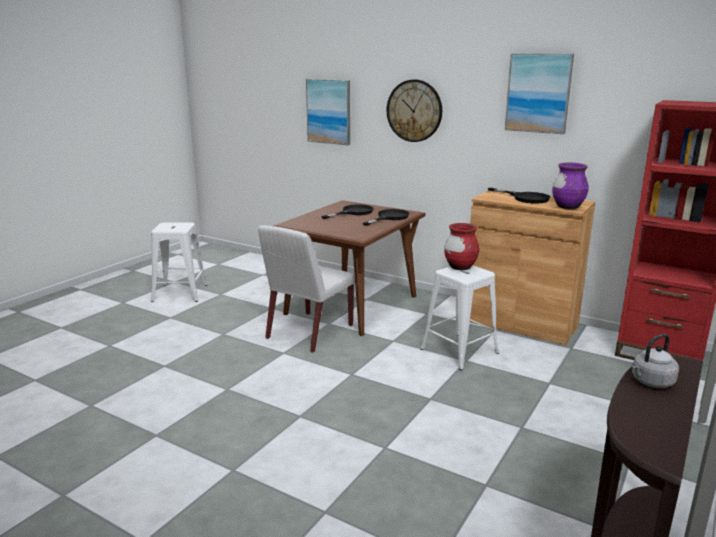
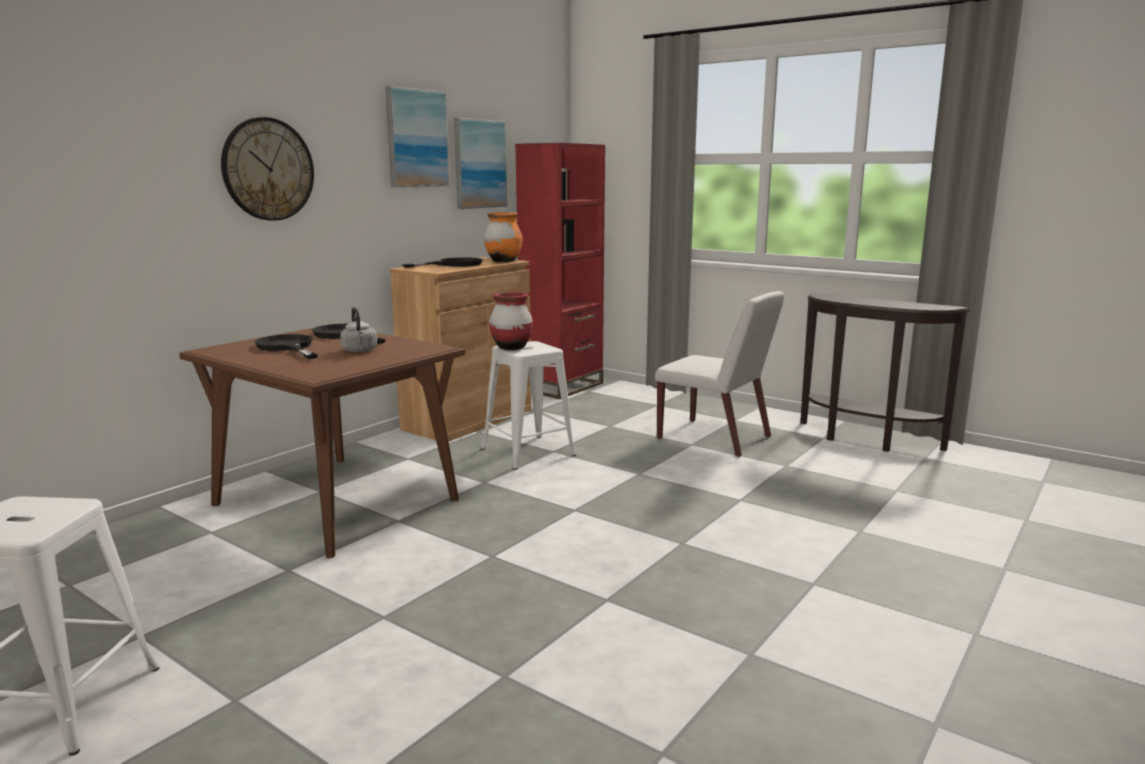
camera: 85 degrees left, 5 degrees down
white chair [258,225,355,353] -> white chair moved to [655,291,784,457]
picture [306,79,350,145] -> picture moved to [454,118,508,209]
purple vase [552,163,589,209] -> orange vase [484,212,522,262]
grey kettle [631,334,679,388] -> grey kettle moved to [340,307,377,352]

